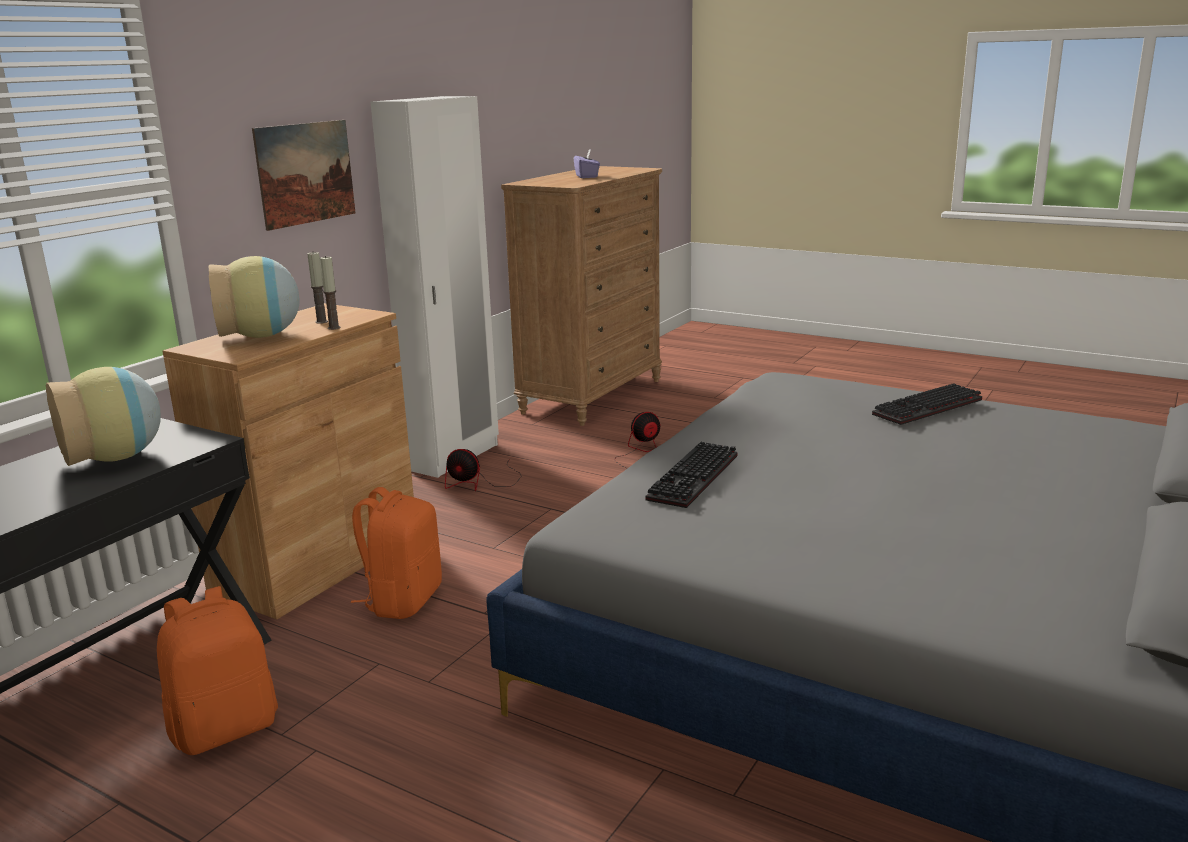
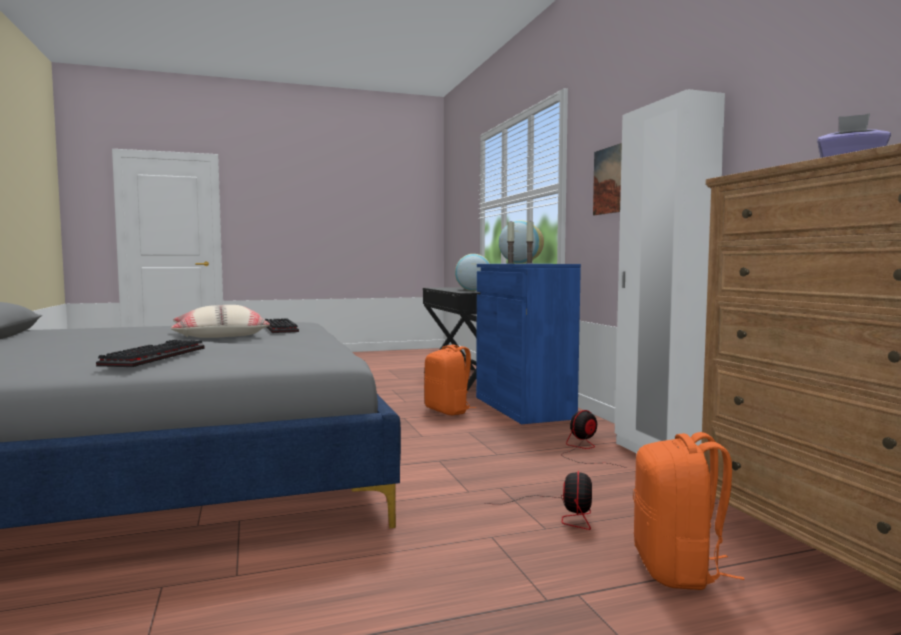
camera: 130 degrees right, 15 degrees down
orange backpack [157,586,278,755] -> orange backpack moved to [633,432,744,590]
brown cabinet [163,303,414,619] -> blue cabinet [476,264,581,424]
none -> beige pillow [171,305,270,338]

